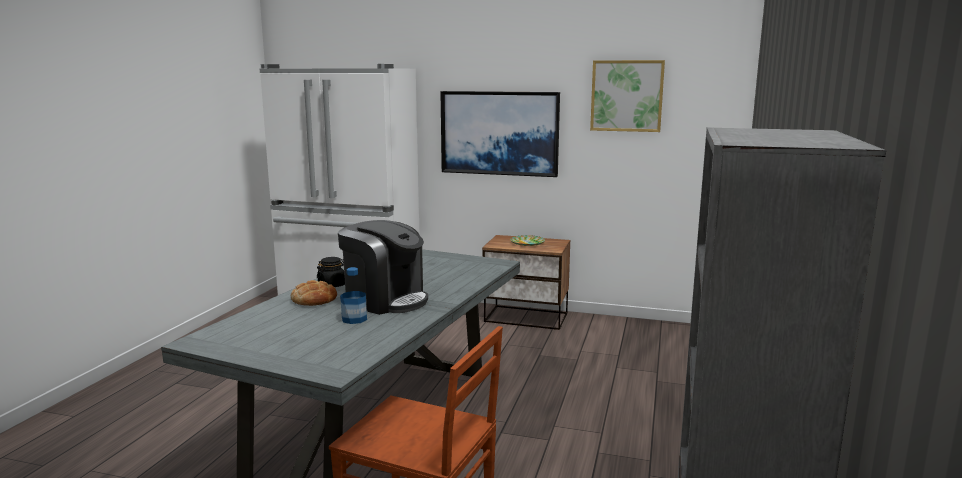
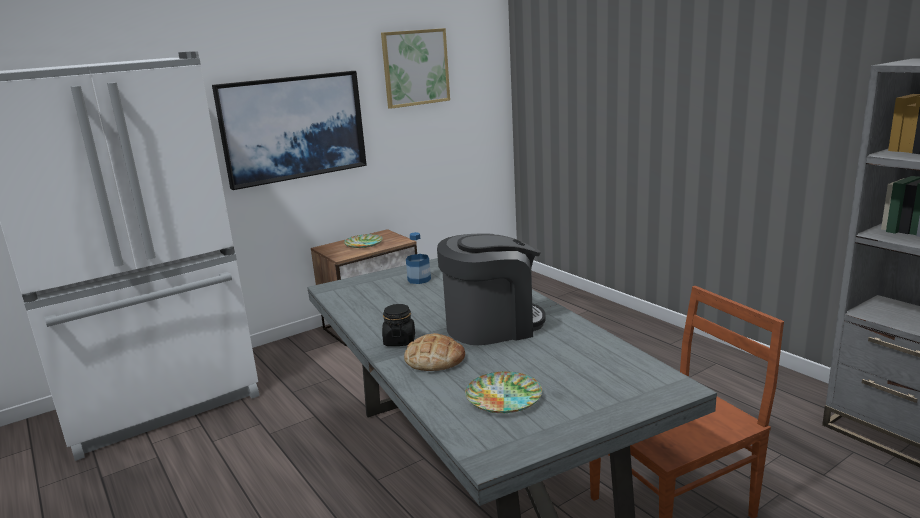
camera: 50 degrees left, 5 degrees up
bottle [340,267,367,324] -> bottle moved to [406,232,431,284]
none -> plate [465,372,542,413]

